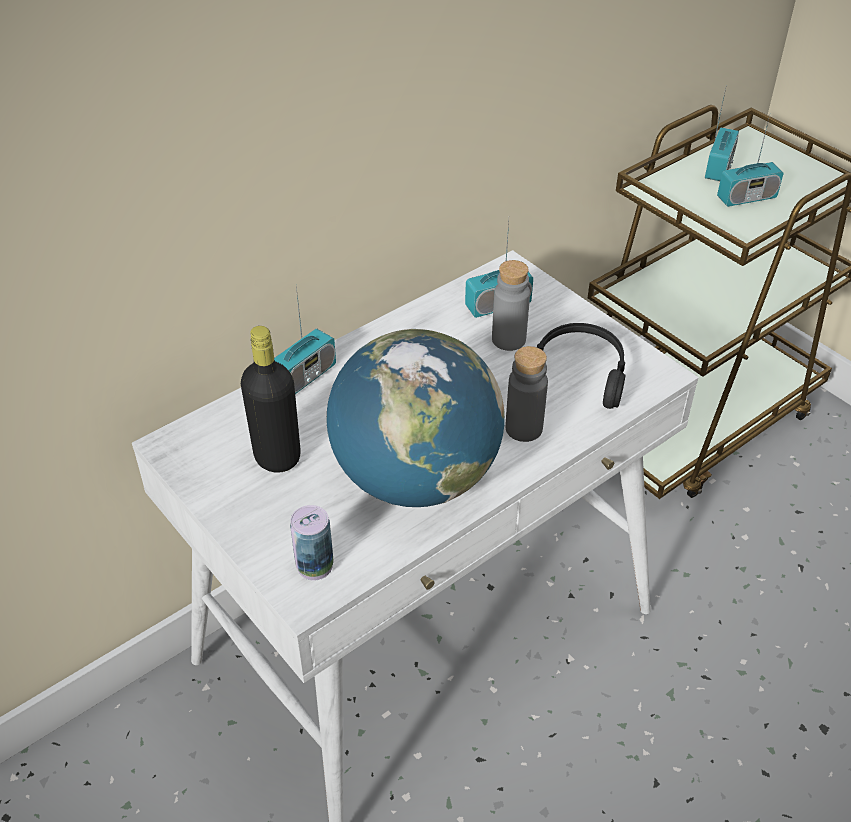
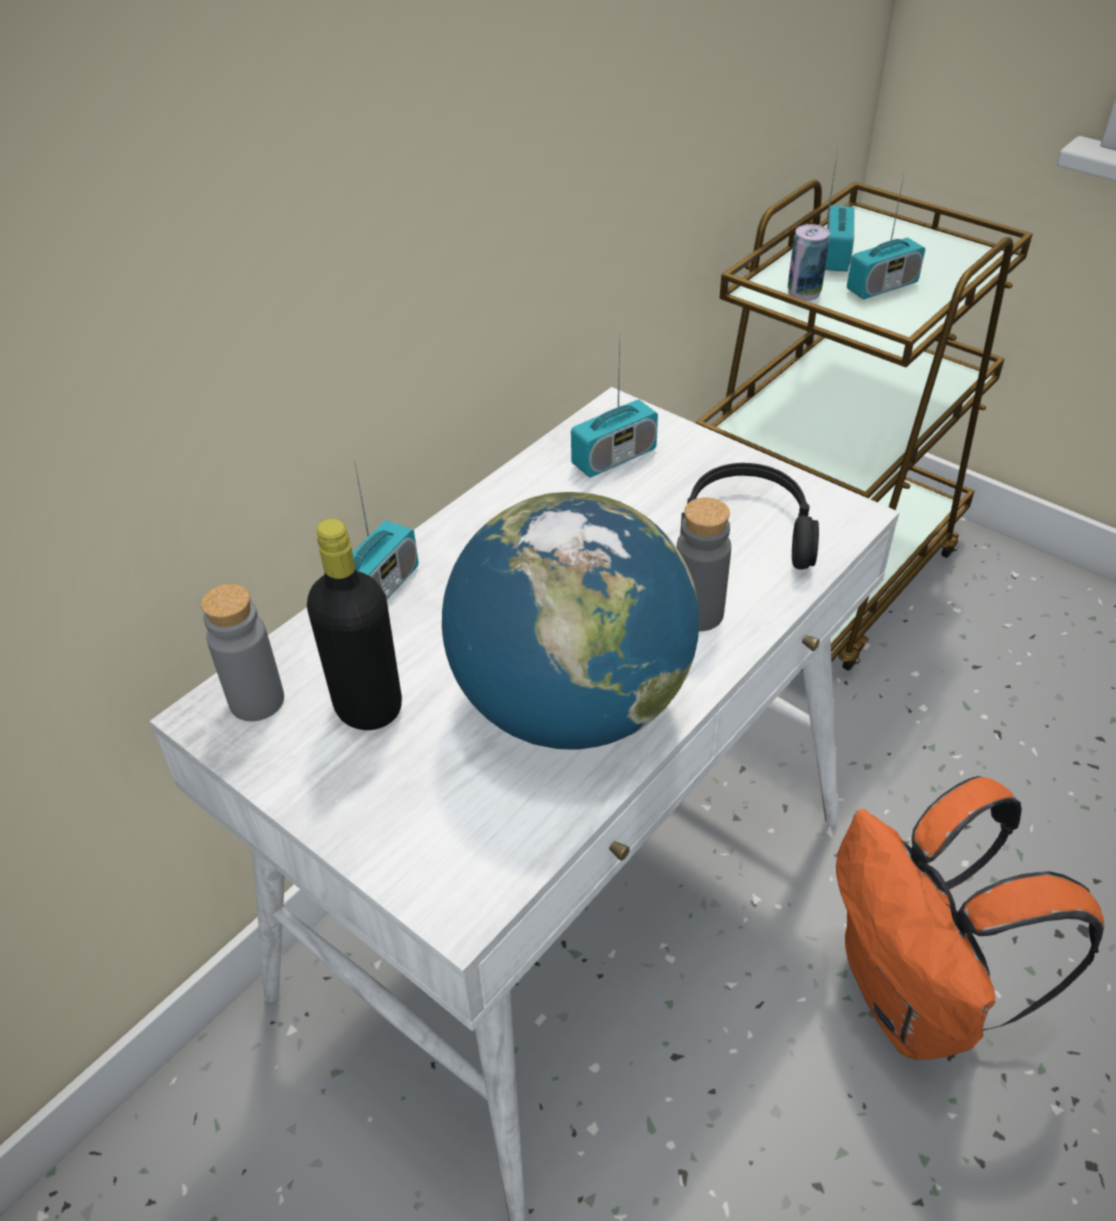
camera: 10 degrees left, 0 degrees up
can [290,505,334,581] -> can moved to [788,224,830,301]
grey bottle [492,260,530,351] -> grey bottle moved to [201,584,284,721]
none -> orange backpack [836,776,1105,1060]

